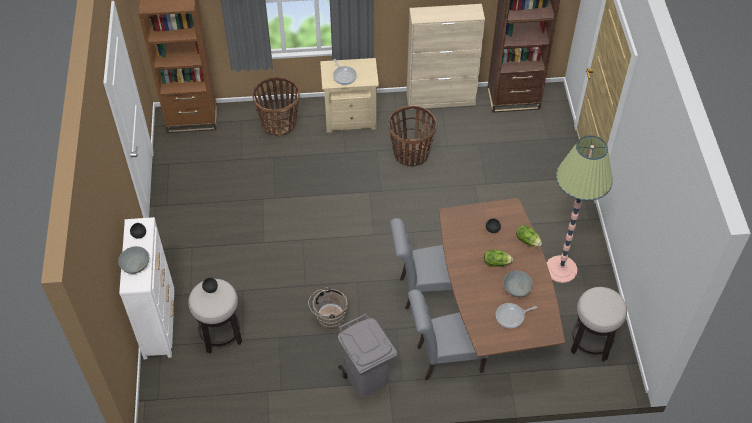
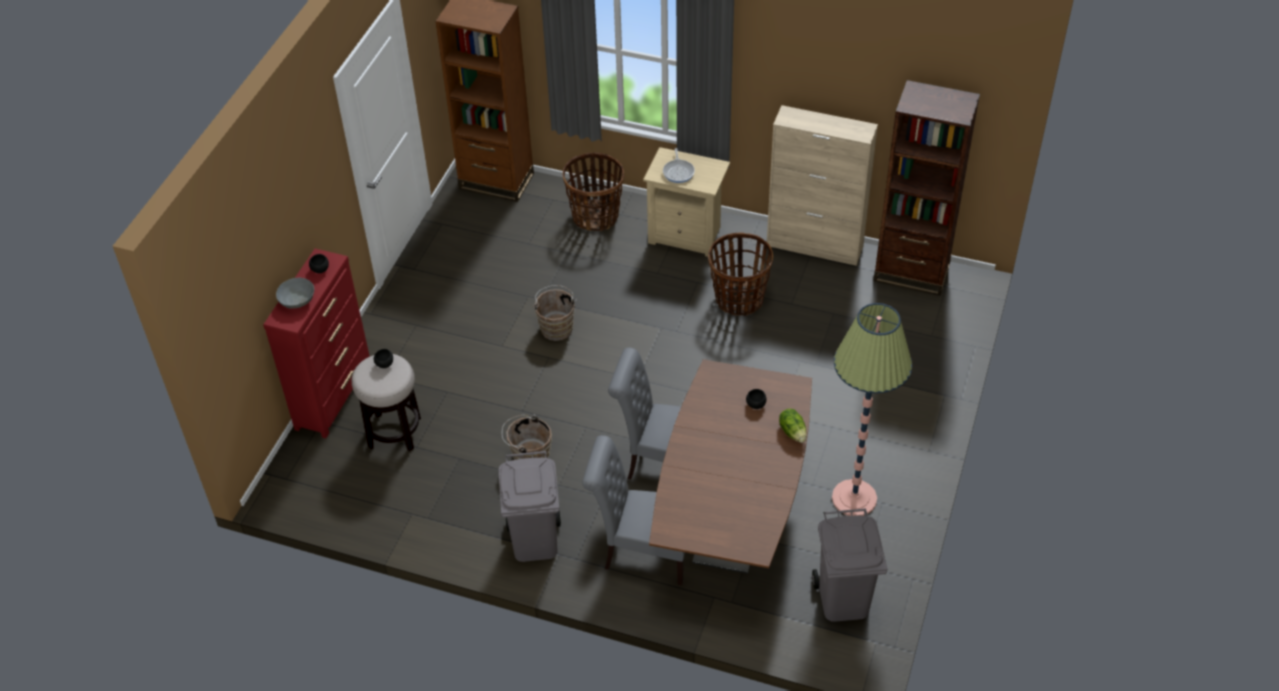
camera: 25 degrees right, 5 degrees down
white dresser [119,217,174,359] -> red dresser [263,249,370,438]
lettuce [484,250,513,267] -> none
frying pan [496,303,537,328] -> none
grey bowl [503,271,533,297] -> none
stool [571,287,627,362] -> grey trash can [812,508,887,622]
none -> brown bucket [533,285,577,341]

